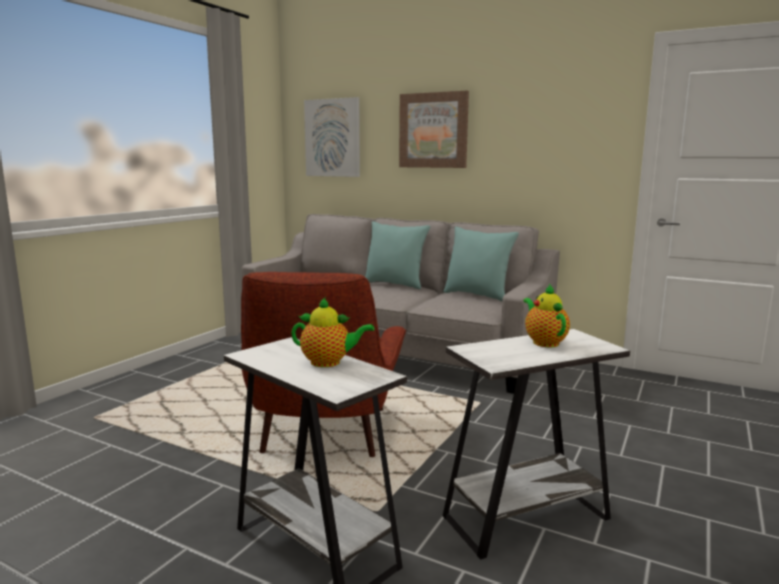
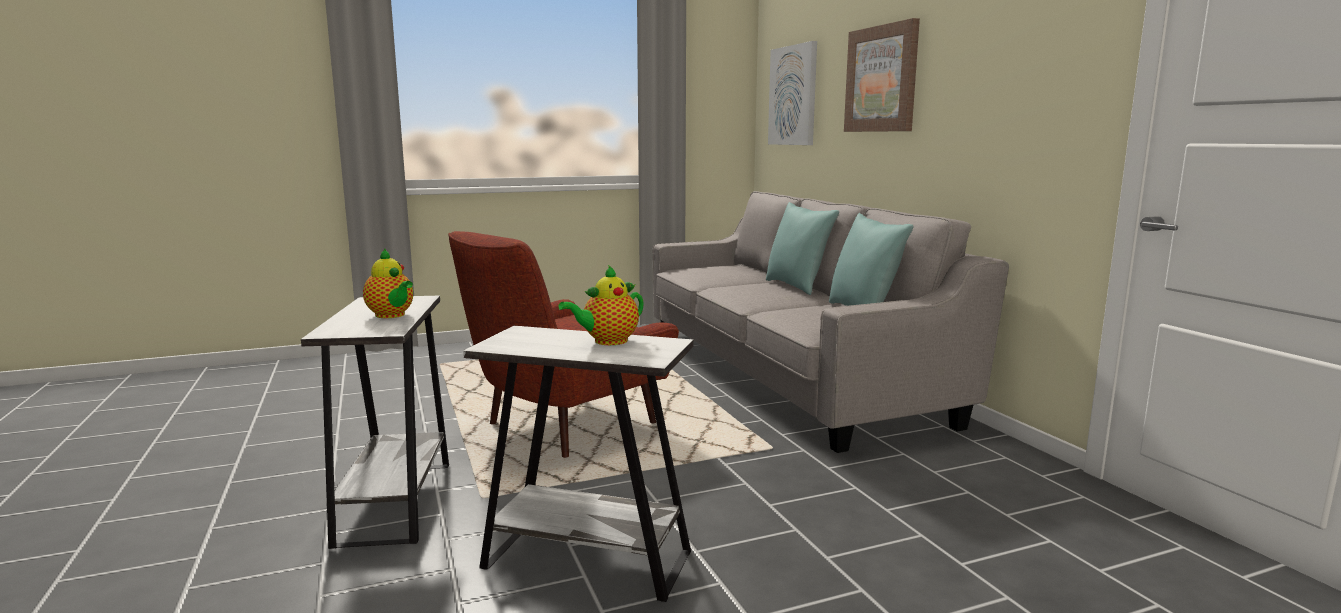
camera: 40 degrees right, 0 degrees up
teapot [523,283,570,347] -> teapot turned 150 degrees counterclockwise [558,265,644,345]

